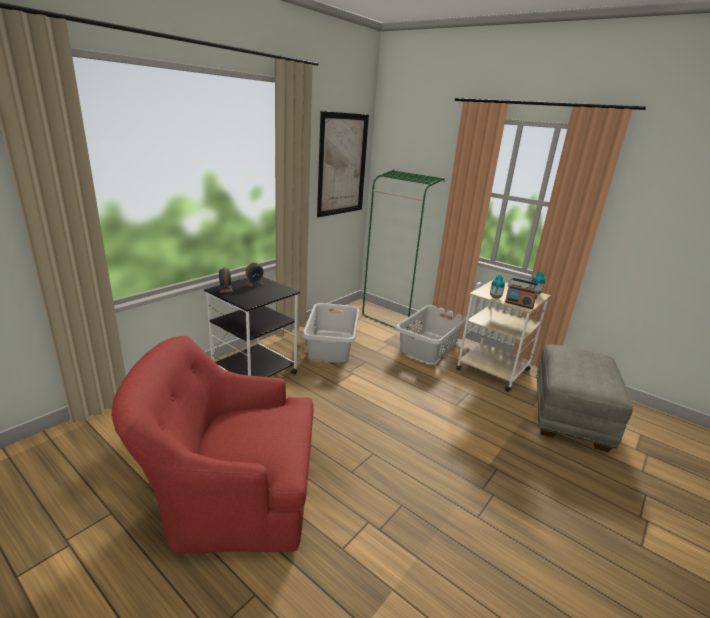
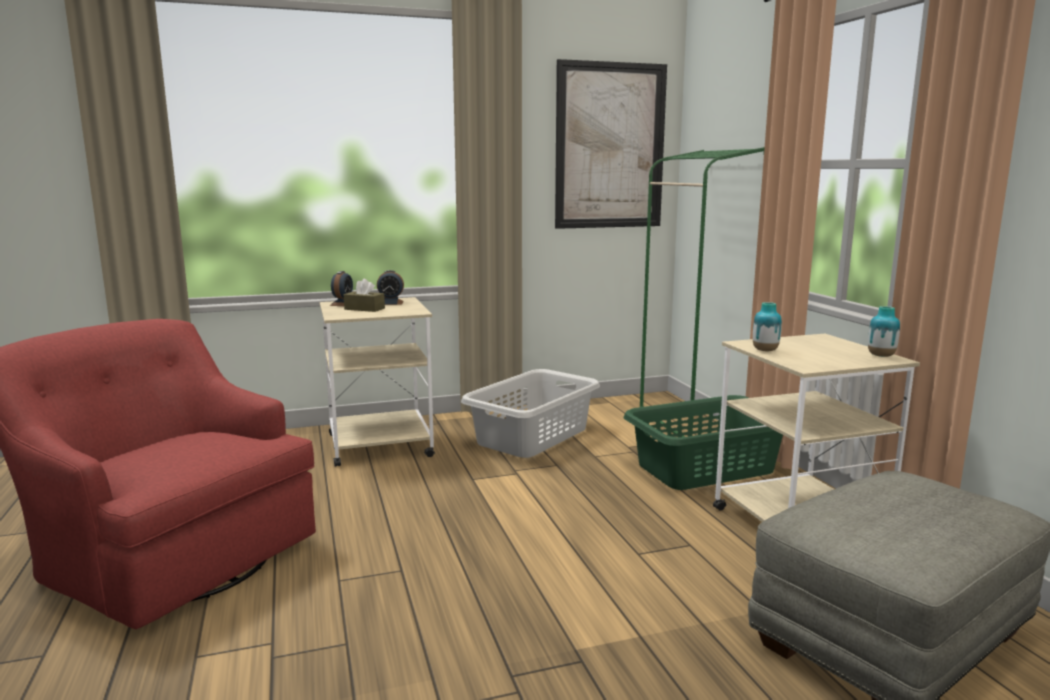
camera: 35 degrees right, 10 degrees down
black cart [204,277,300,377] -> beige cart [320,297,435,467]
grey laundry basket [395,305,466,363] -> green laundry basket [624,395,783,490]
radio [505,278,541,309] -> none
none -> brown tissue box [344,279,385,312]

